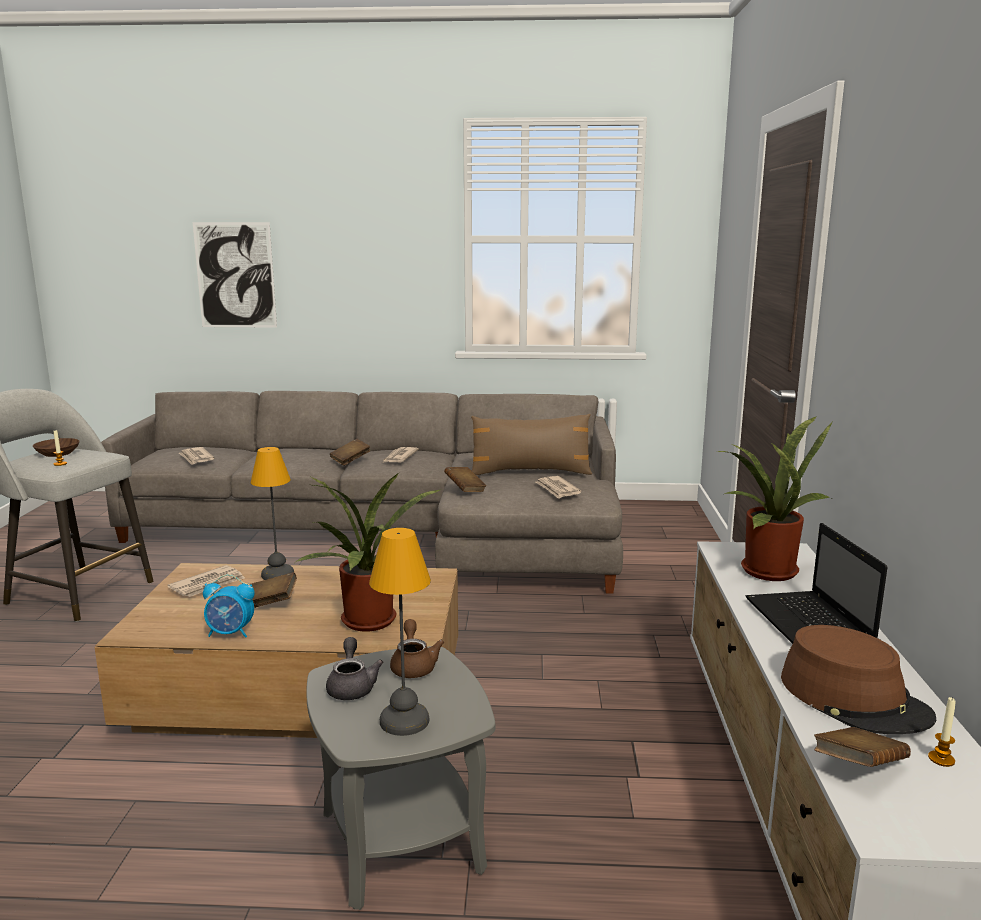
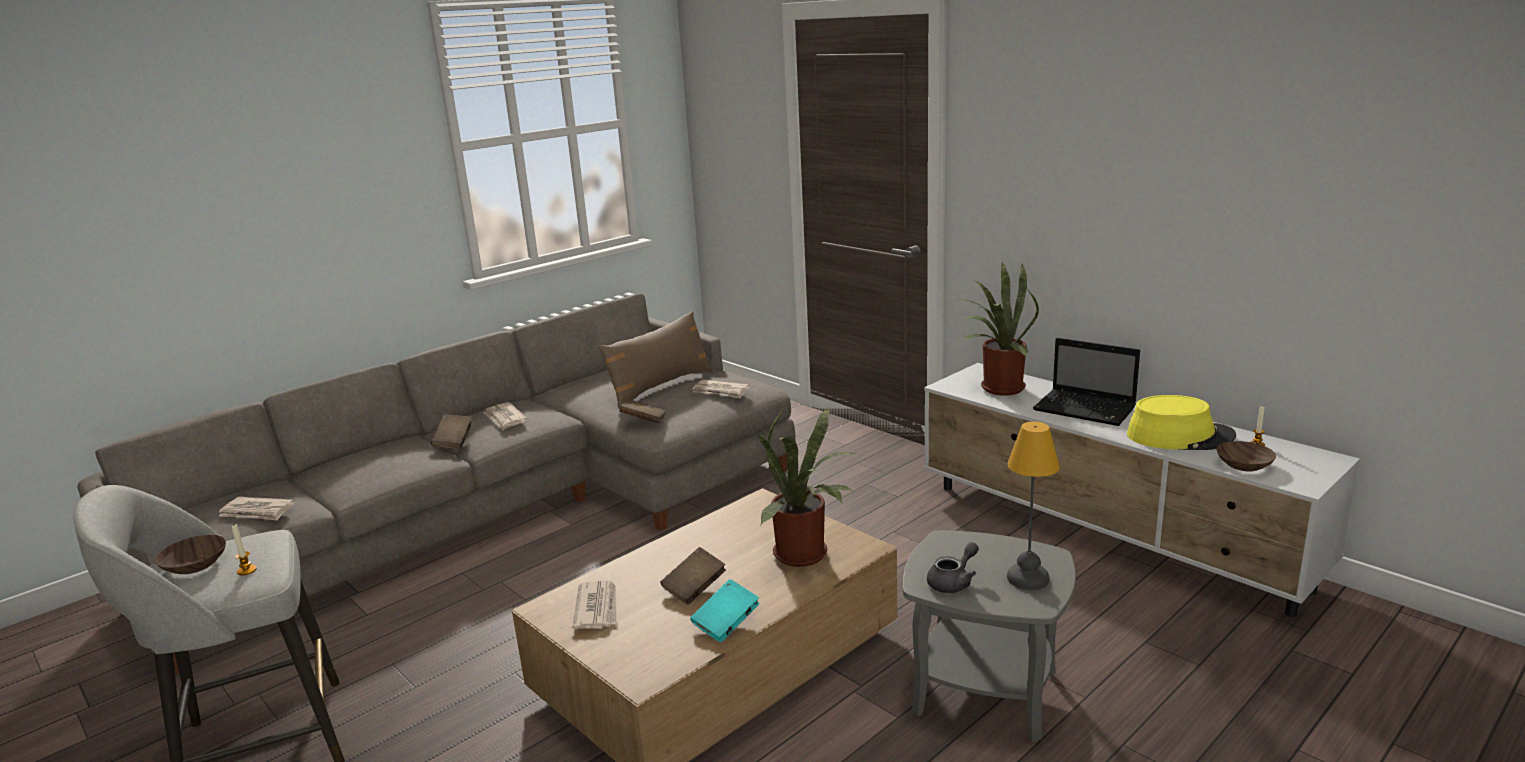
camera: 45 degrees left, 5 degrees up
picture [193,222,277,328] -> none
alarm clock [203,574,255,638] -> turquoise book [690,579,759,642]
table lamp [251,447,294,580] -> none
grey teapot [326,637,383,700] -> grey teapot turned 105 degrees clockwise [927,542,979,593]
brown teapot [390,619,444,678] -> none
brown hat [781,625,936,734] -> yellow hat [1127,395,1236,450]
brown book [814,727,911,767] -> brown bowl [1216,441,1276,471]

